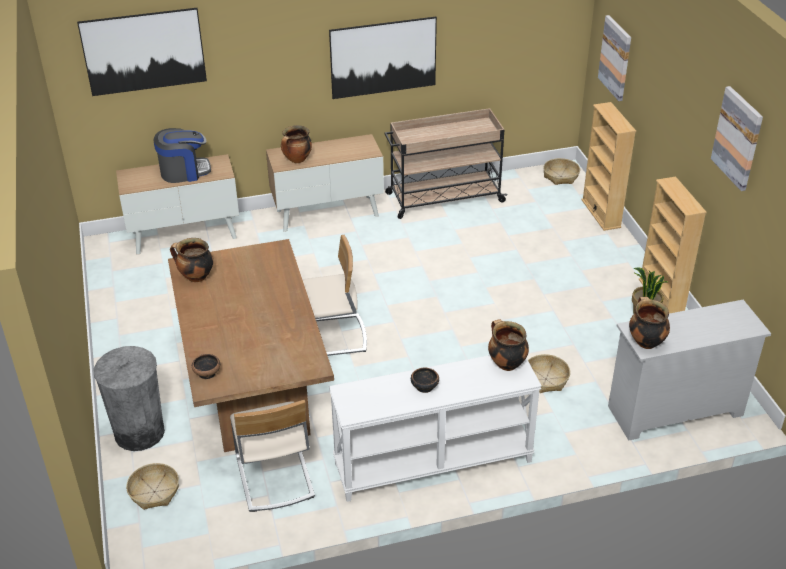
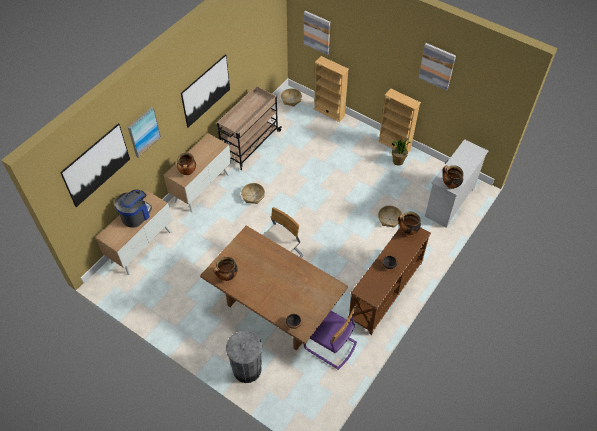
camera: 40 degrees left, 15 degrees up
basket [126,463,179,510] -> basket moved to [241,183,265,204]
beige chair [230,400,315,512] -> purple chair [304,308,357,370]
white console table [329,355,542,502] -> brown console table [348,227,431,335]
none -> picture [128,107,161,158]

